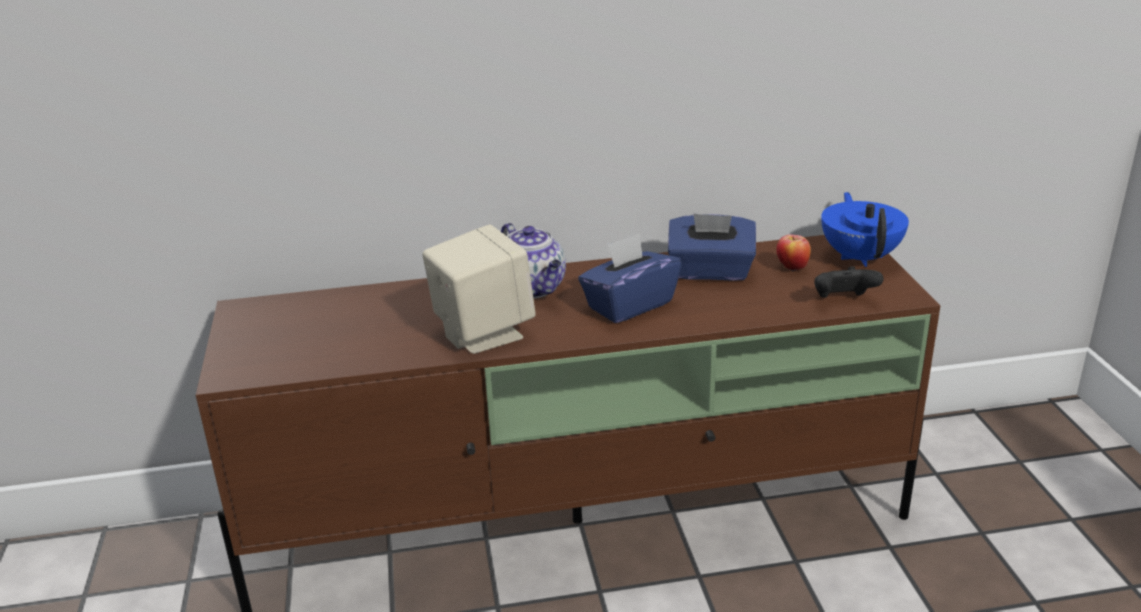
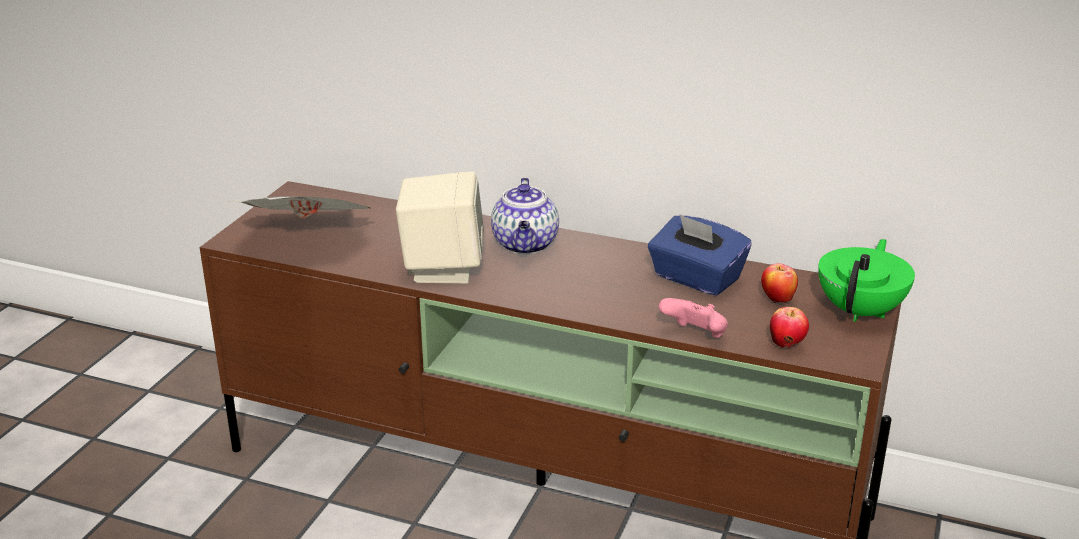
camera: 30 degrees right, 0 degrees up
blue tissue box [578,233,682,323] -> none
black game controller [814,266,884,298] -> apple [770,307,809,348]
blue teapot [821,192,909,267] -> green teapot [818,239,915,322]
none -> newspaper [230,197,371,218]
none -> pink game controller [659,298,728,338]

